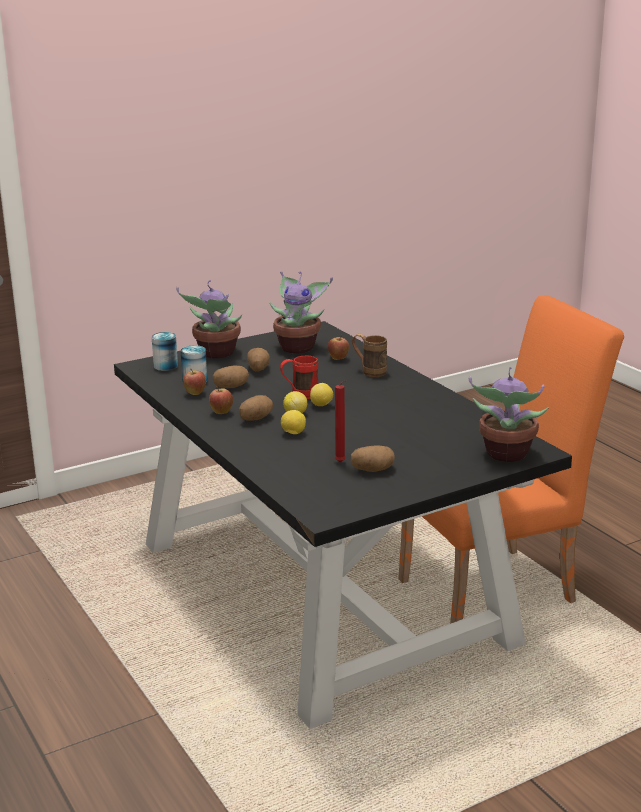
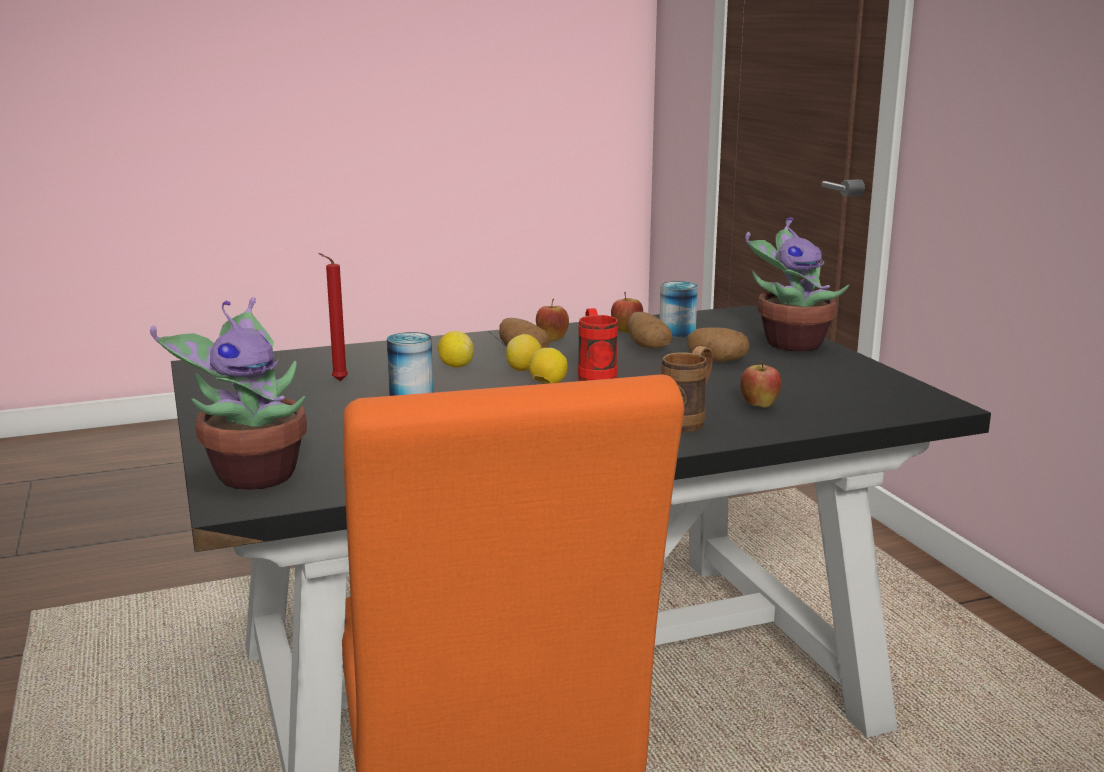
camera: 100 degrees right, 5 degrees down
can [152,332,178,371] -> can moved to [387,332,433,396]
potted plant [270,271,333,353] -> none
potato [351,445,395,472] -> none

